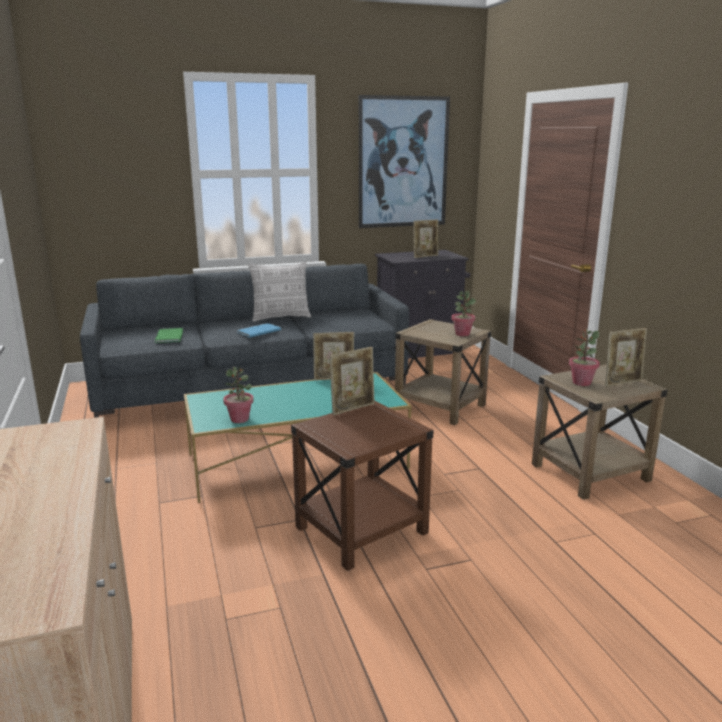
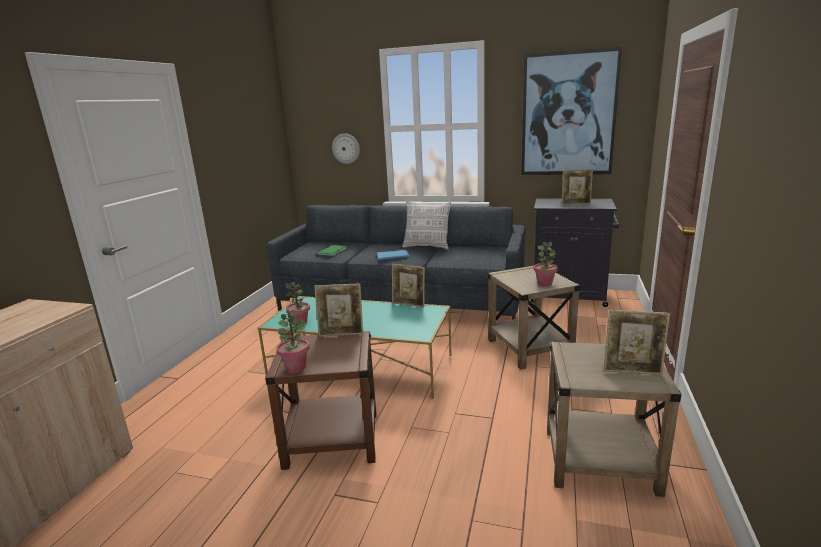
camera: 35 degrees right, 0 degrees up
potted plant [569,329,600,386] -> potted plant moved to [276,311,310,373]
none -> wall clock [332,133,360,164]

